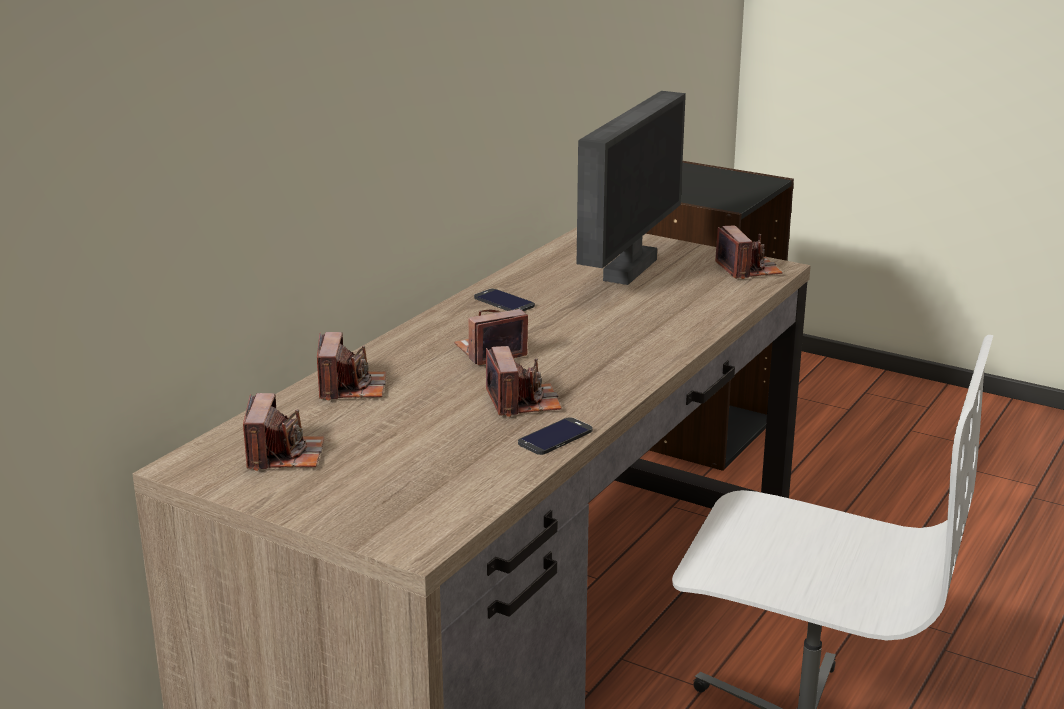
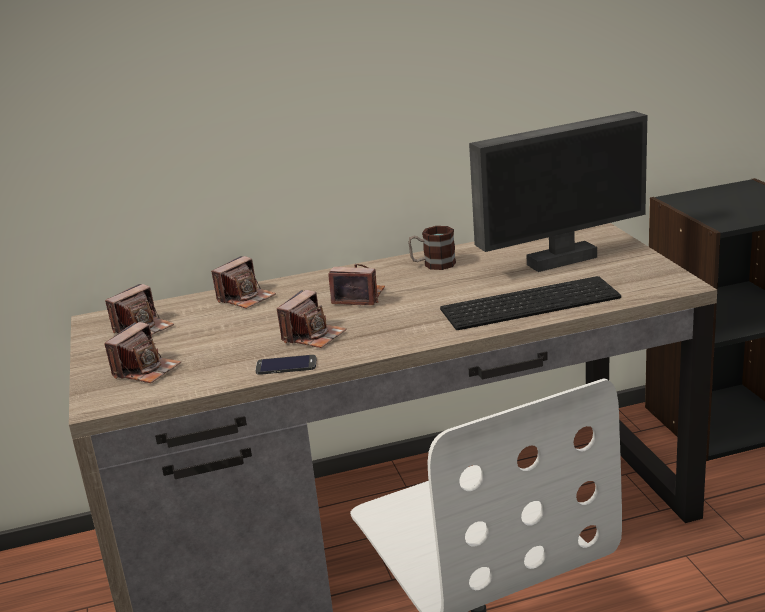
camera: 45 degrees right, 0 degrees up
phone [474,289,535,311] -> mug [408,226,456,270]
camera [715,225,783,279] -> camera moved to [104,322,181,383]
none -> keyboard [440,276,621,330]

